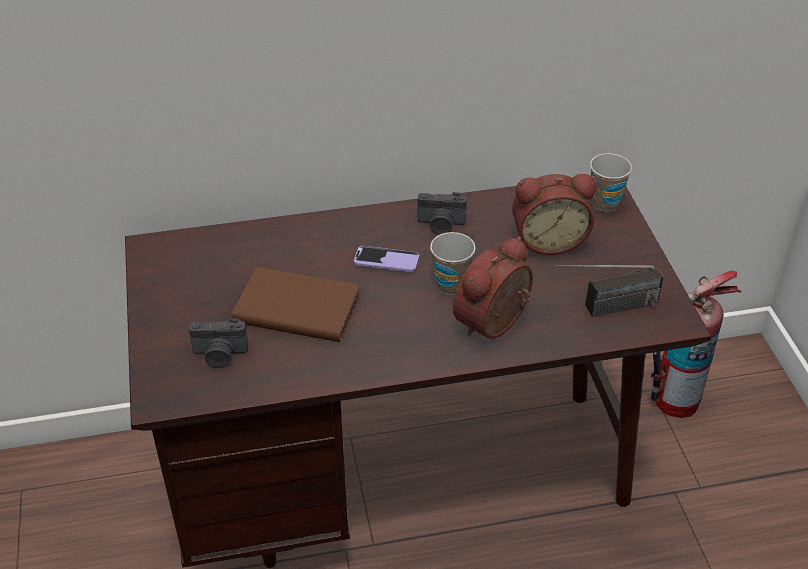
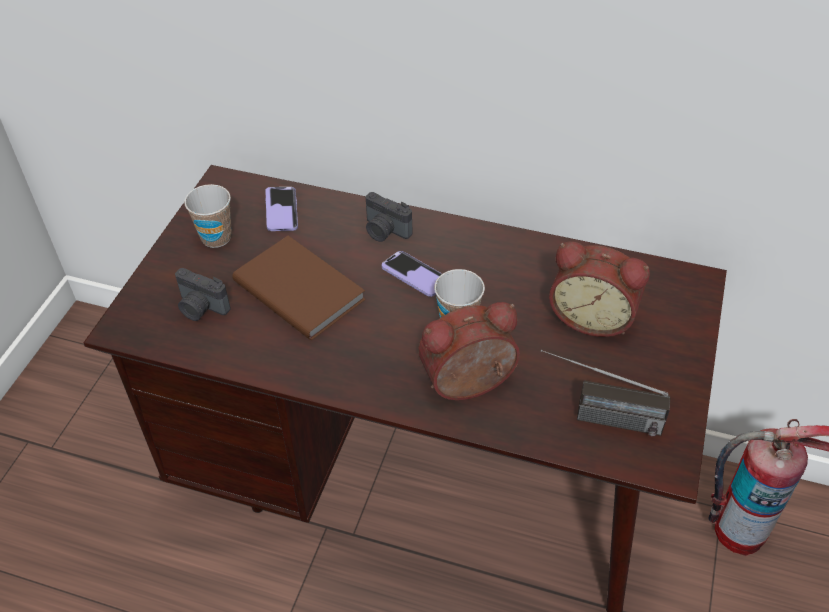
camera: 30 degrees right, 5 degrees up
camera [417,192,467,235] -> camera moved to [366,192,412,242]
cup [590,153,632,212] -> cup moved to [184,184,232,248]
none -> phone [265,187,298,231]

